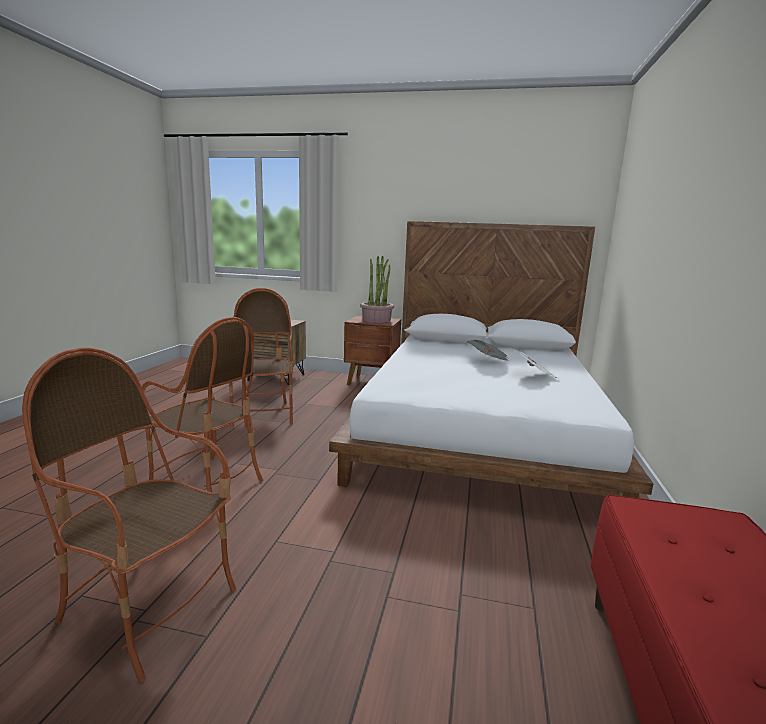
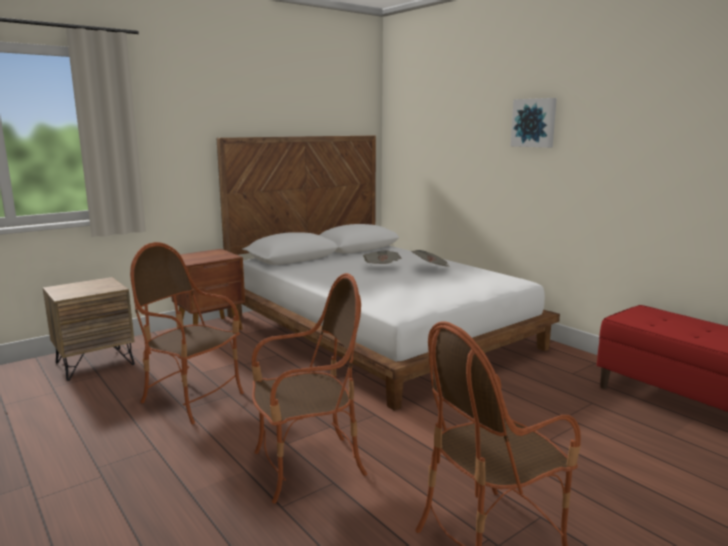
camera: 50 degrees left, 0 degrees up
potted plant [360,256,394,323] -> none
none -> picture [511,98,557,148]

